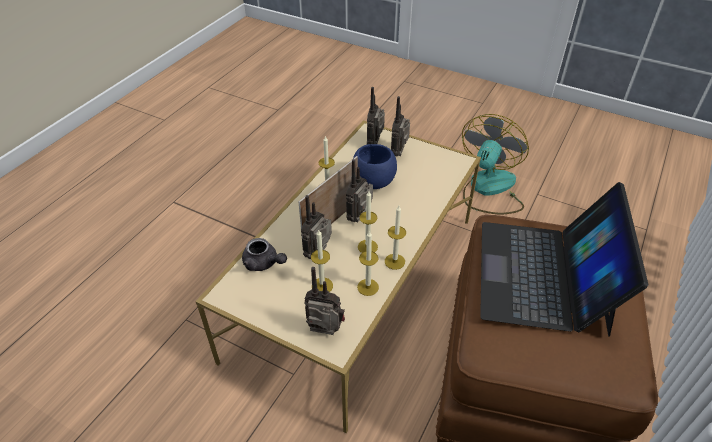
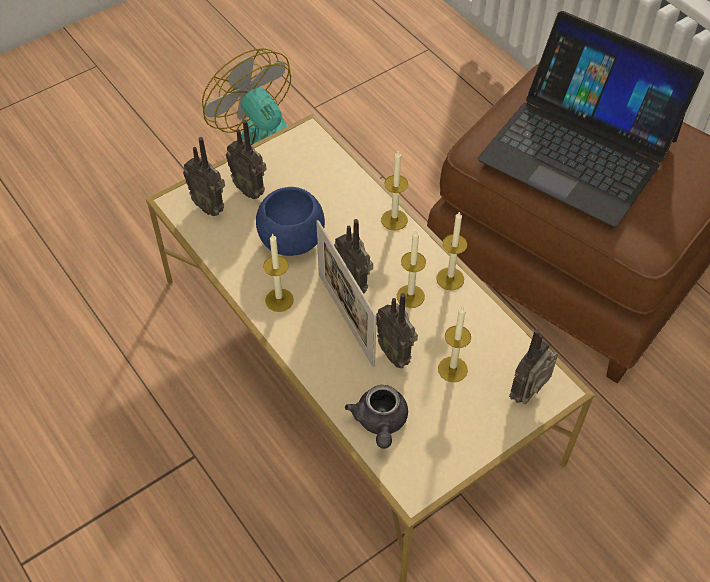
camera: 65 degrees left, 10 degrees up
grey teapot [242,238,287,271] -> grey teapot turned 120 degrees clockwise [345,385,408,449]
candle [357,231,379,296] -> candle moved to [381,151,408,231]

